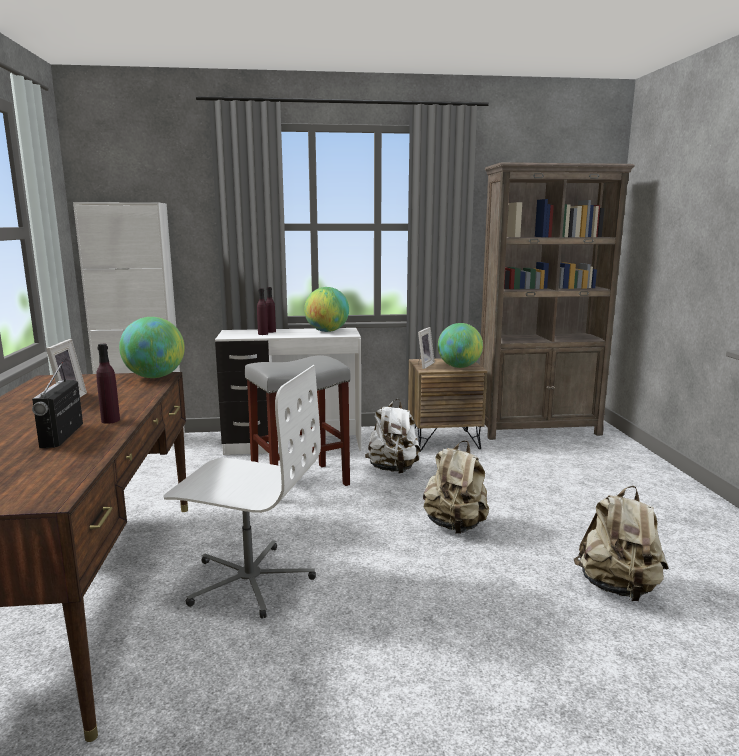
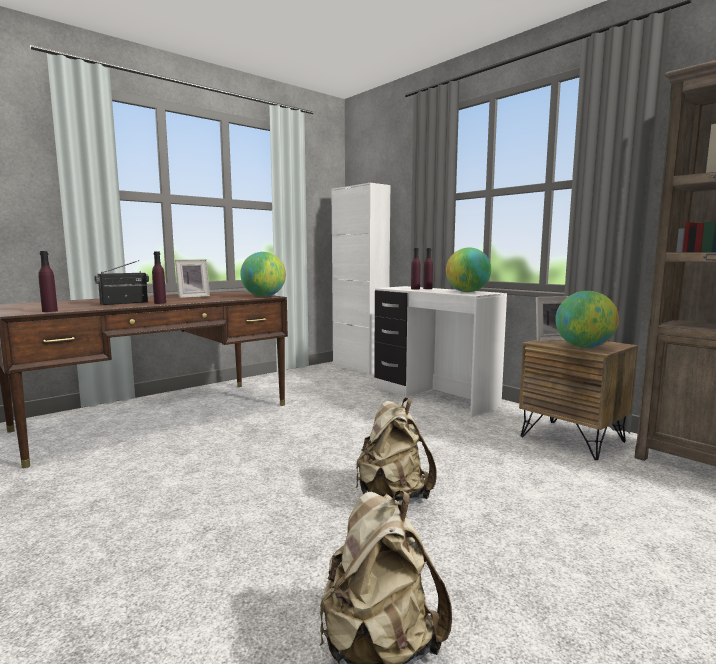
camera: 55 degrees right, 5 degrees down
white office chair [163,365,321,619] -> none
grey stool [245,355,350,486] -> none
white backpack [365,399,421,474] -> none
none -> purple bottle [38,251,58,312]

